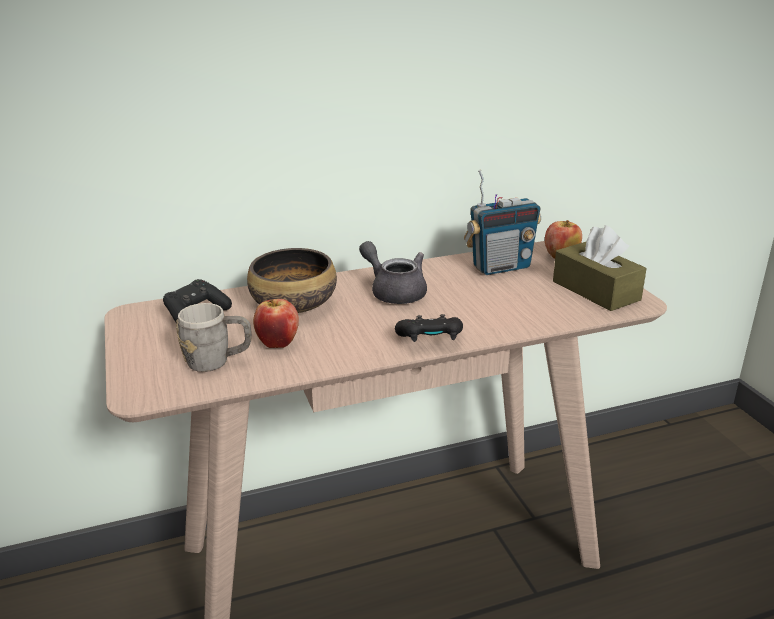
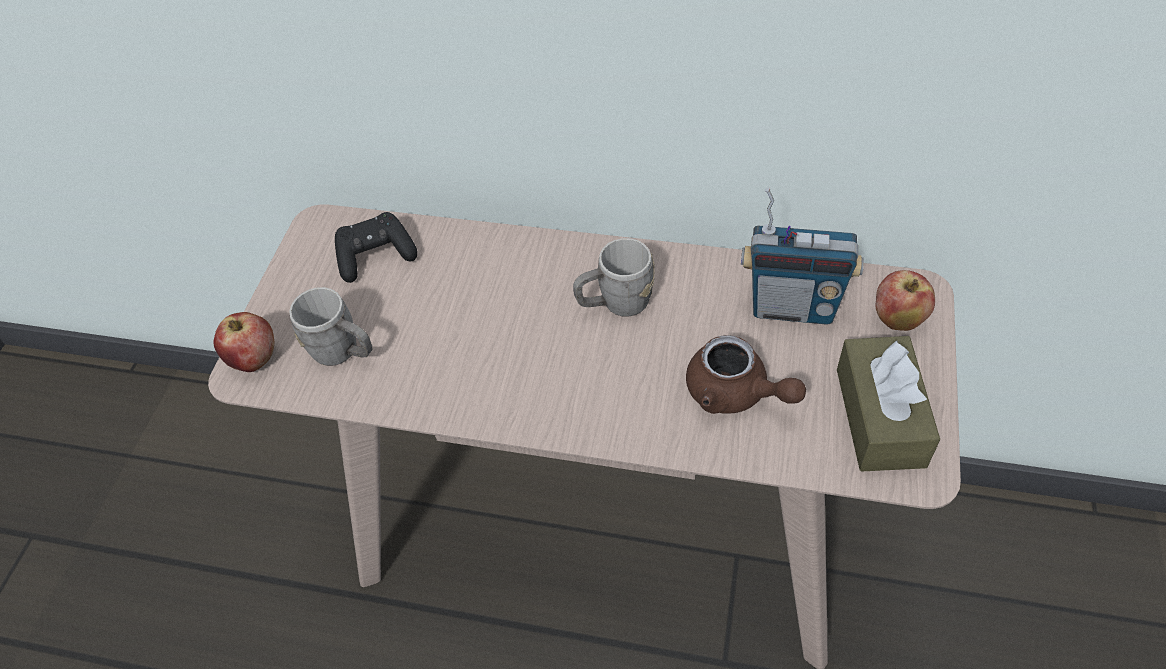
camera: 35 degrees right, 25 degrees up
bowl [247,248,337,313] -> none
apple [253,299,299,348] -> apple moved to [214,312,274,372]
grey teapot [359,241,427,304] -> grey mug [573,238,655,317]
black game controller [395,314,463,342] -> none
none -> brown teapot [686,335,806,414]

